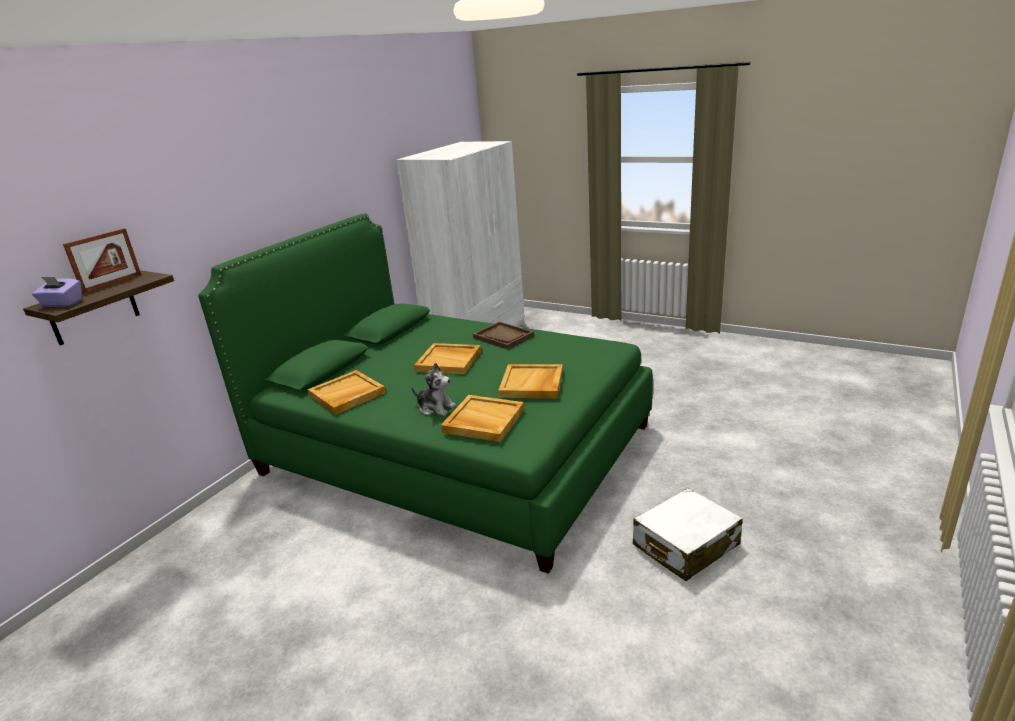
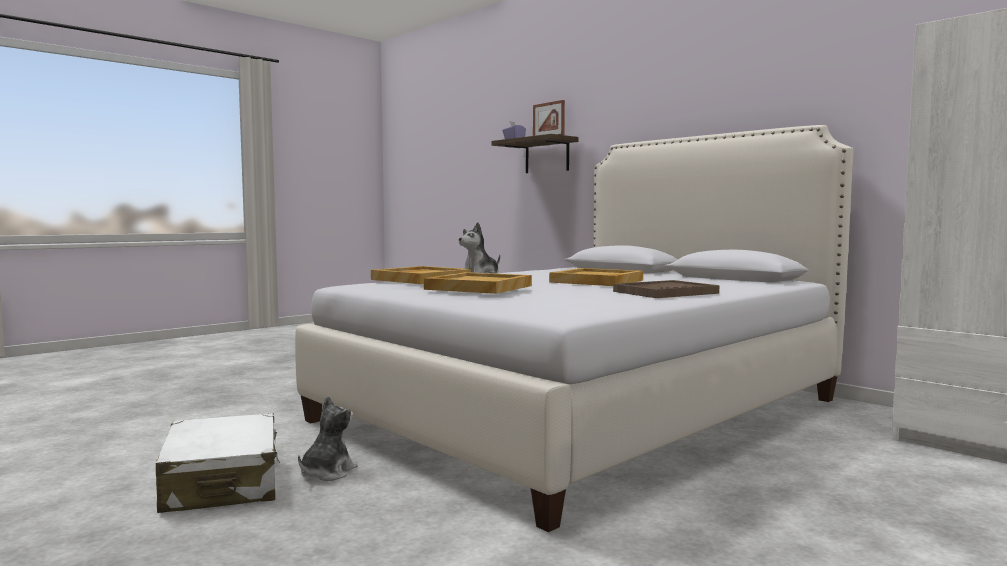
camera: 105 degrees right, 20 degrees down
green bed [198,213,653,574] -> white bed [295,125,853,532]
beige tray [308,370,386,415] -> none
none -> plush toy [298,396,358,481]

